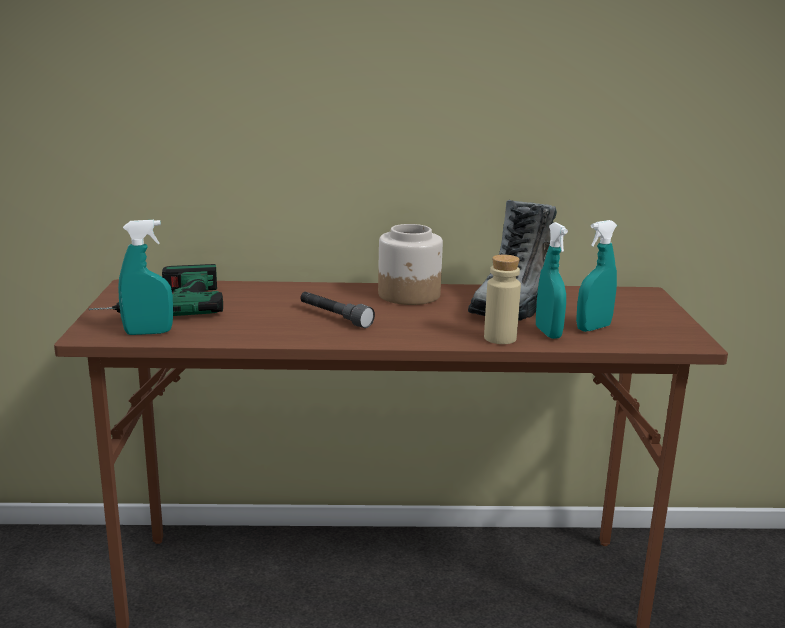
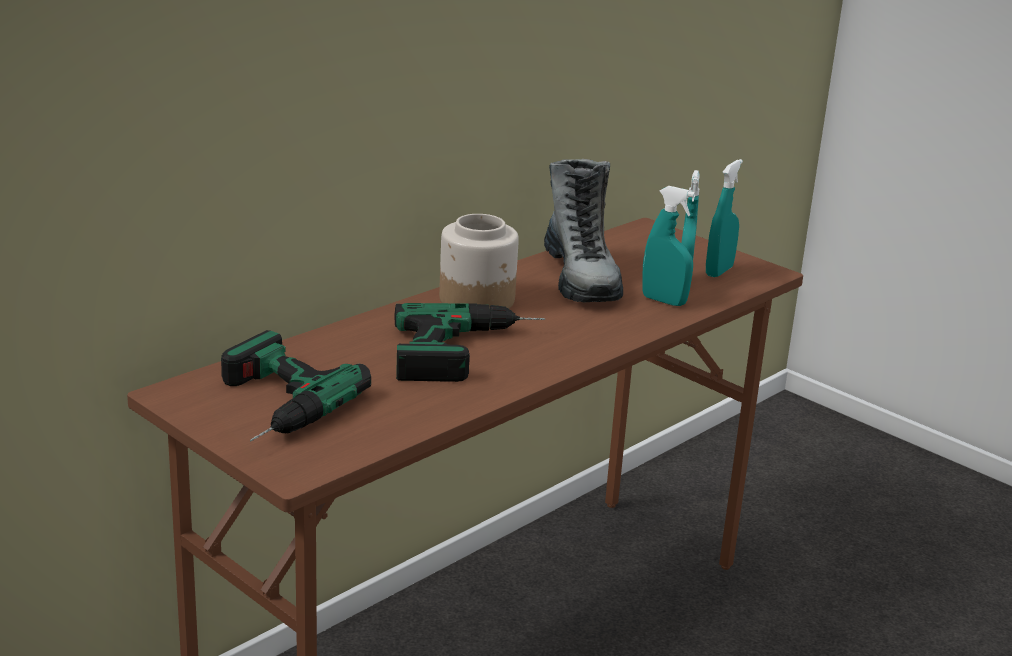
camera: 45 degrees left, 5 degrees up
turquoise spray bottle [118,220,173,335] -> turquoise spray bottle moved to [706,159,743,277]
grey flashlight [300,292,375,328] -> power drill [394,303,546,382]
beige bottle [484,255,521,344] -> none

